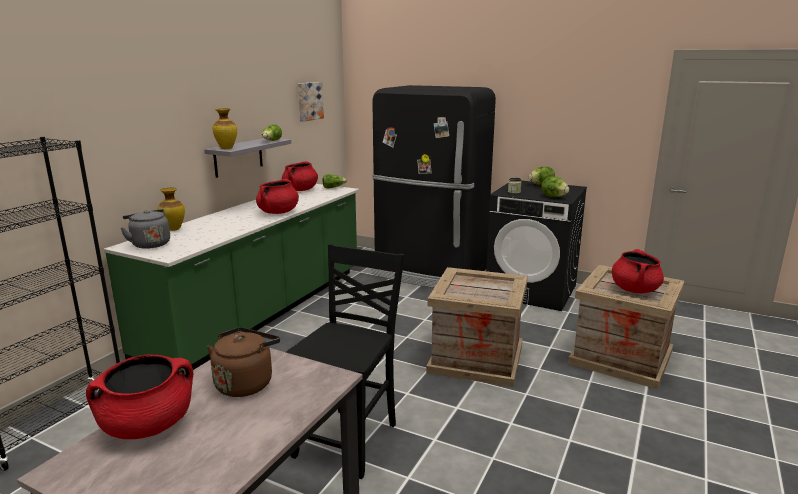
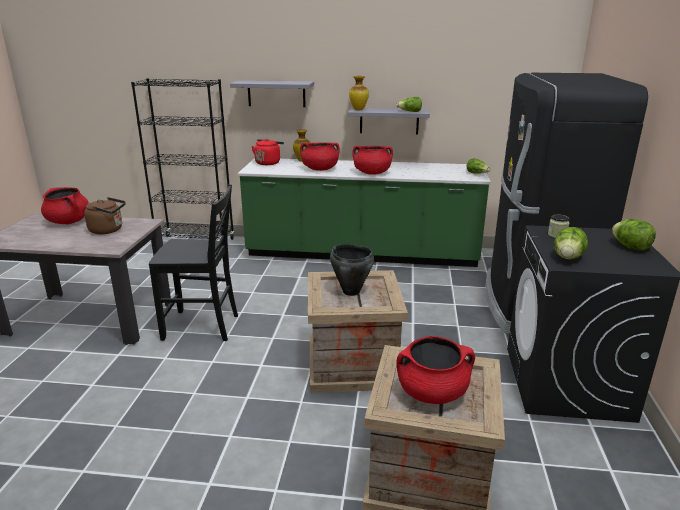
camera: 70 degrees right, 5 degrees up
grey kettle [120,209,170,249] -> red kettle [251,139,284,165]
red cooking pot [282,161,318,191] -> red cooking pot moved to [300,142,340,171]
picture [298,82,324,122] -> none
none -> grey shelf [230,80,314,107]
none -> black cooking pot [330,244,374,296]

